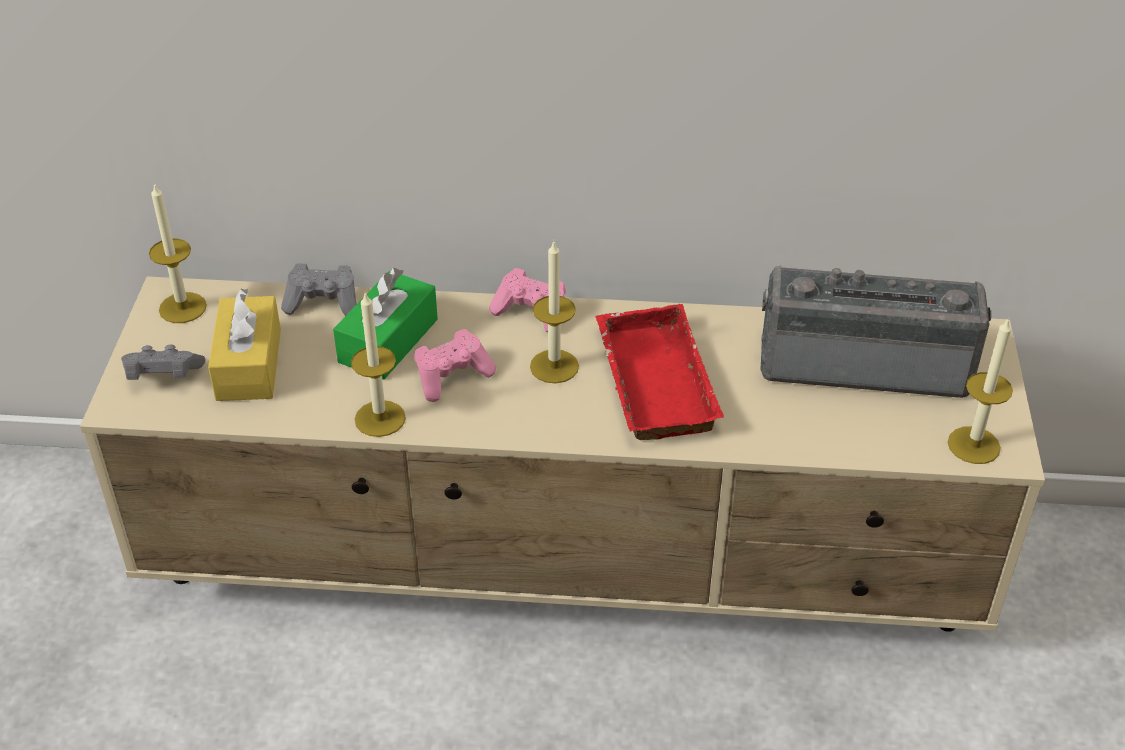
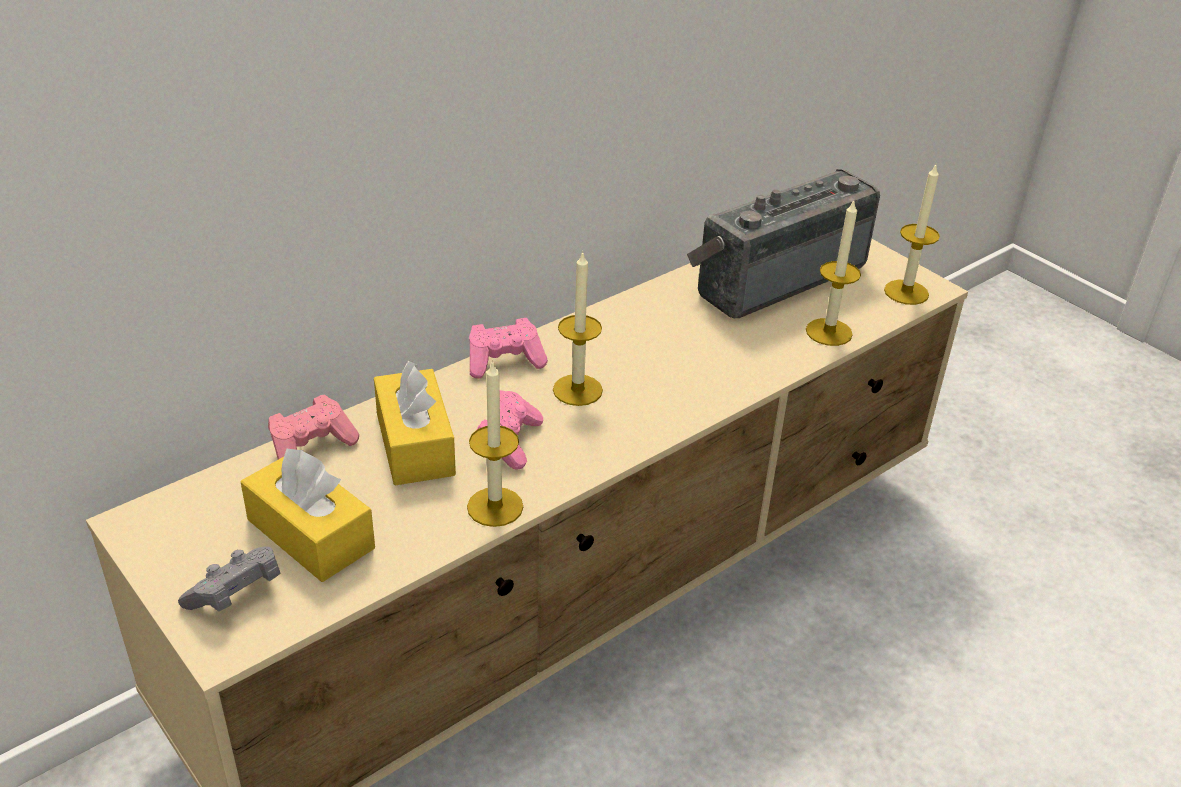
camera: 45 degrees left, 5 degrees down
candle [149,183,207,323] -> candle moved to [806,201,861,346]
grey game controller [281,263,357,316] -> pink game controller [268,395,359,459]
green tissue box [333,268,438,380] -> yellow tissue box [374,360,456,485]
red tray [596,304,724,440] -> none

